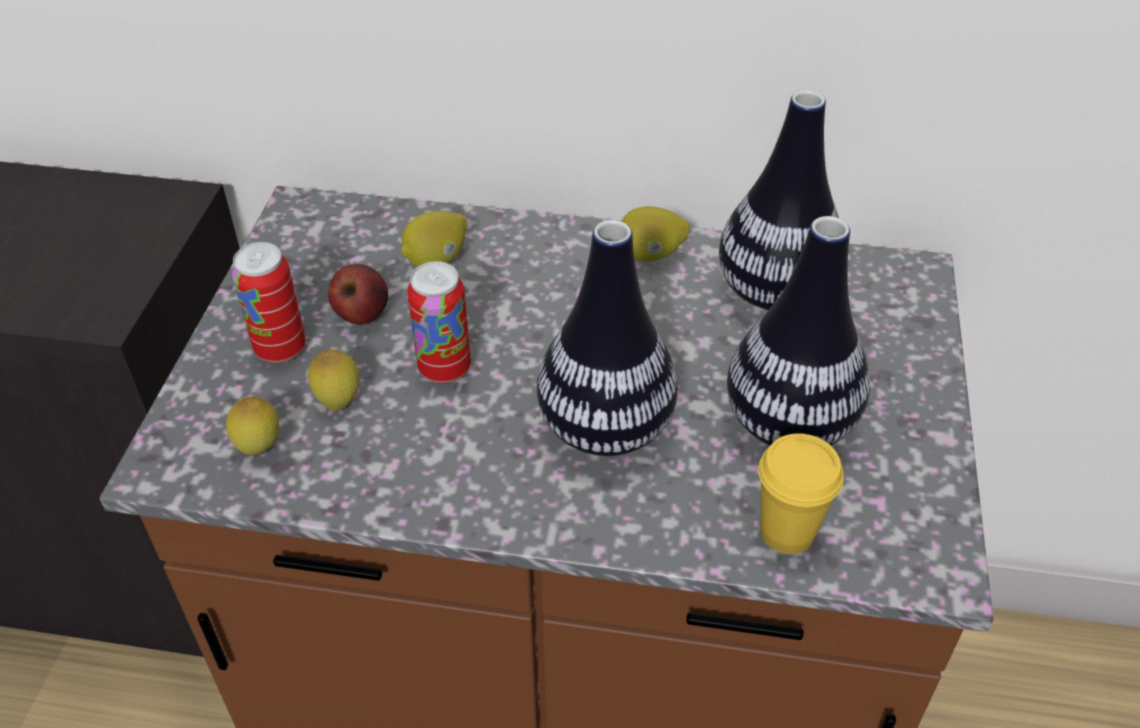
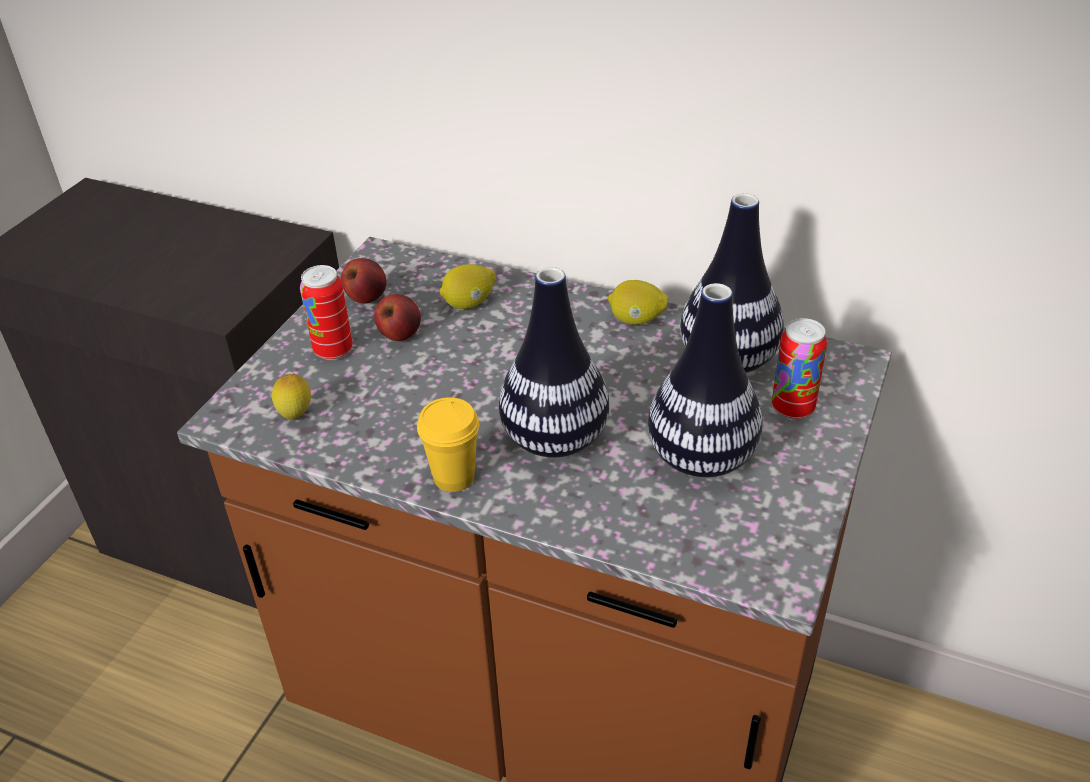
camera: 15 degrees right, 5 degrees down
lemon [308,349,359,411] -> none
can [407,261,471,383] -> can moved to [772,318,827,419]
yellow cup [758,433,844,554] -> yellow cup moved to [417,397,479,492]
none -> apple [341,258,387,304]

